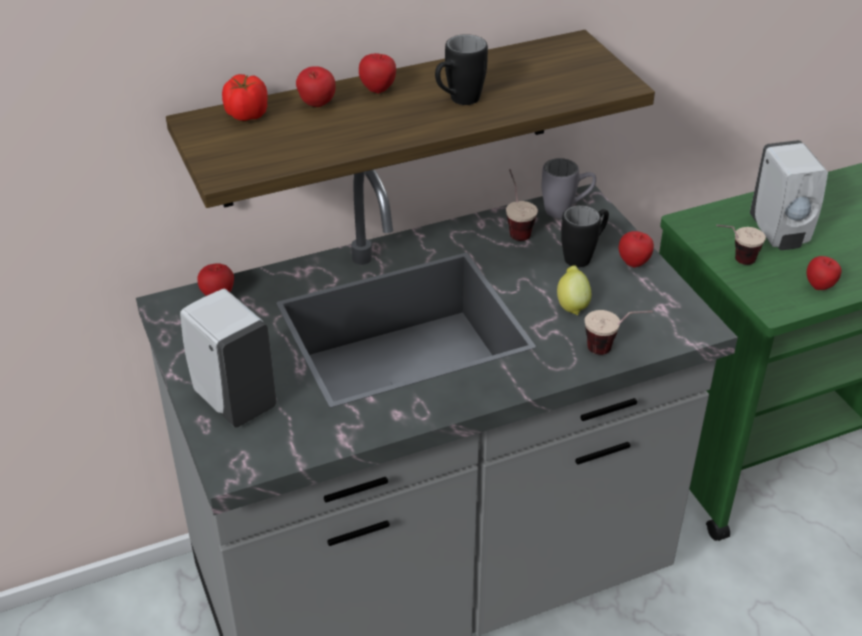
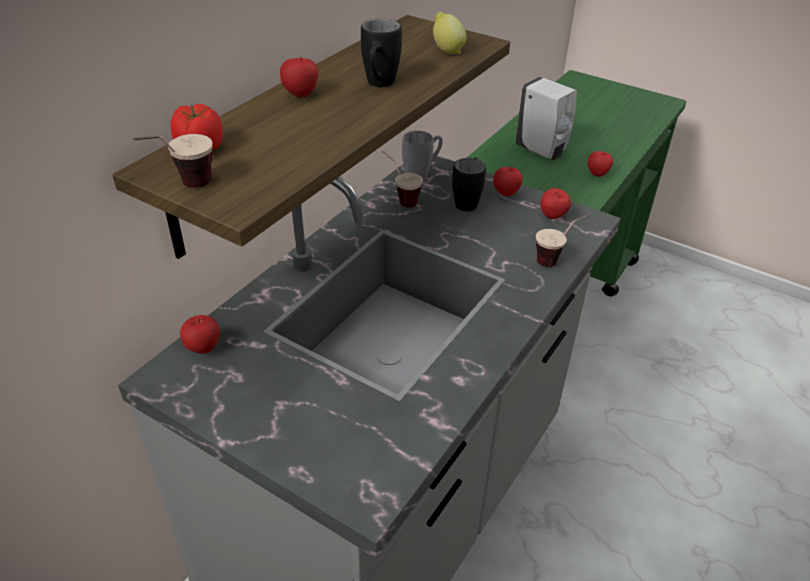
camera: 35 degrees left, 0 degrees up
white soap dispenser [180,289,277,428] -> none
apple [296,66,336,107] -> apple moved to [540,188,571,219]
lemon [557,265,591,315] -> lemon moved to [433,12,466,54]
cup [716,225,766,265] -> cup moved to [133,134,213,188]

